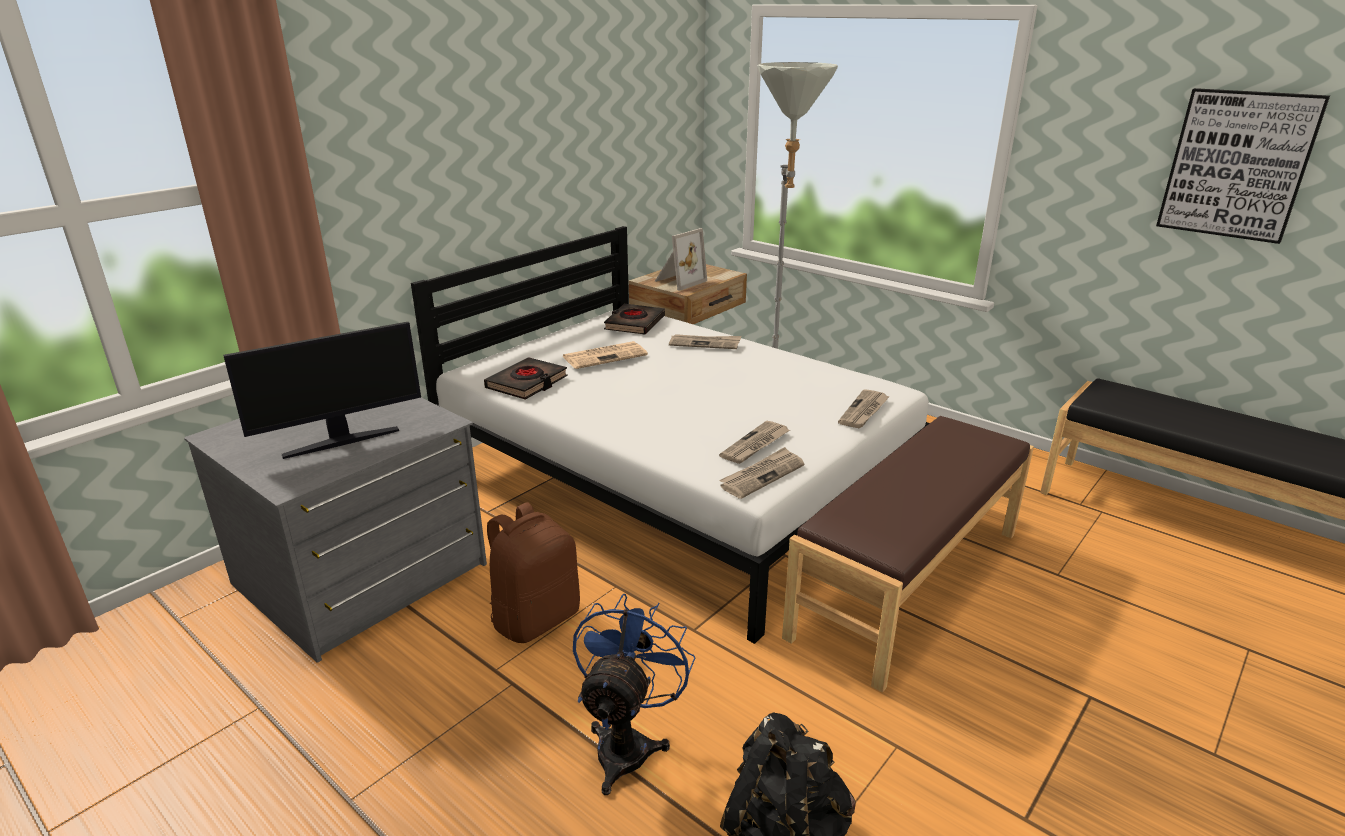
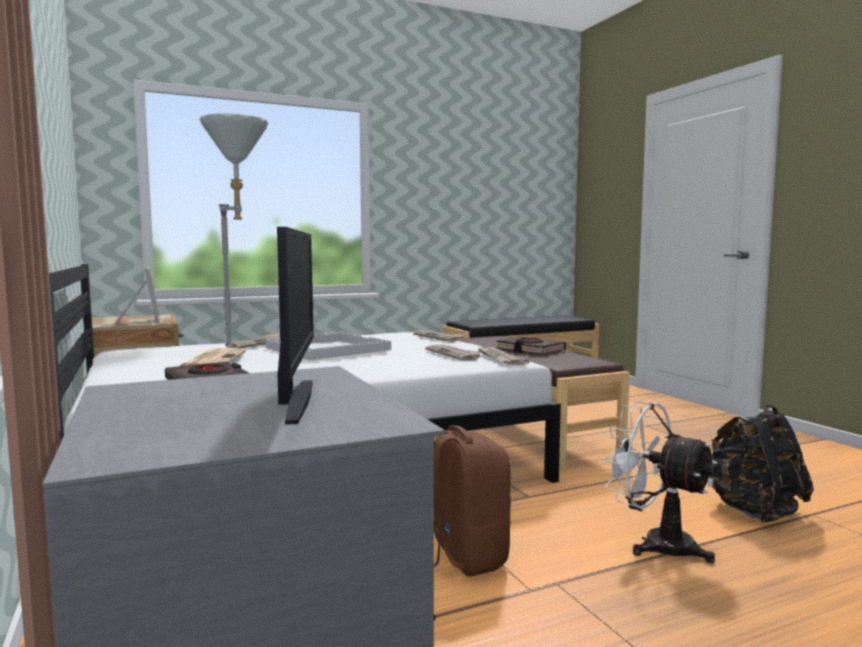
camera: 65 degrees left, 20 degrees down
blue fan [573,594,696,795] -> white fan [603,401,717,563]
black book [604,304,665,334] -> black book moved to [496,337,566,355]
picture [1156,88,1330,244] -> none
none -> white tray [266,332,391,360]

